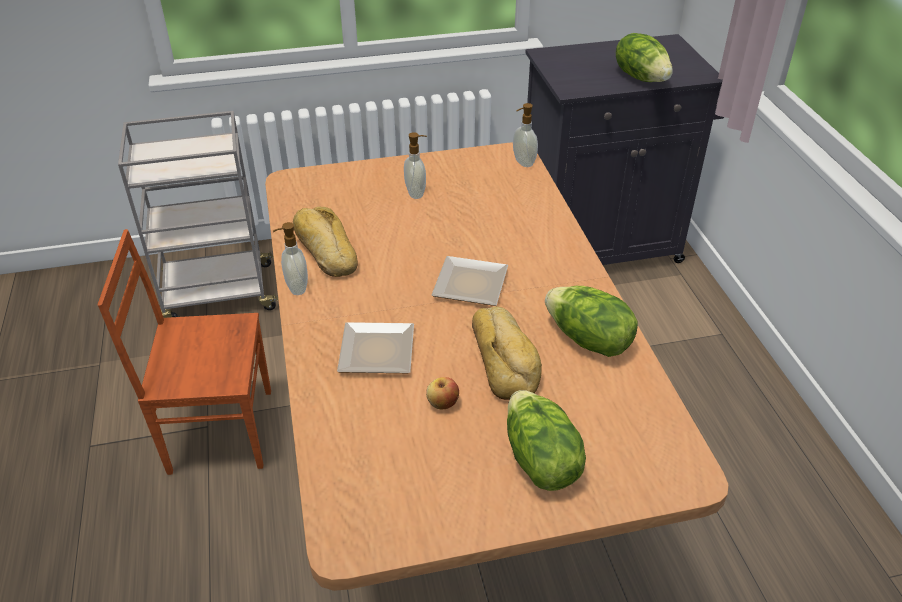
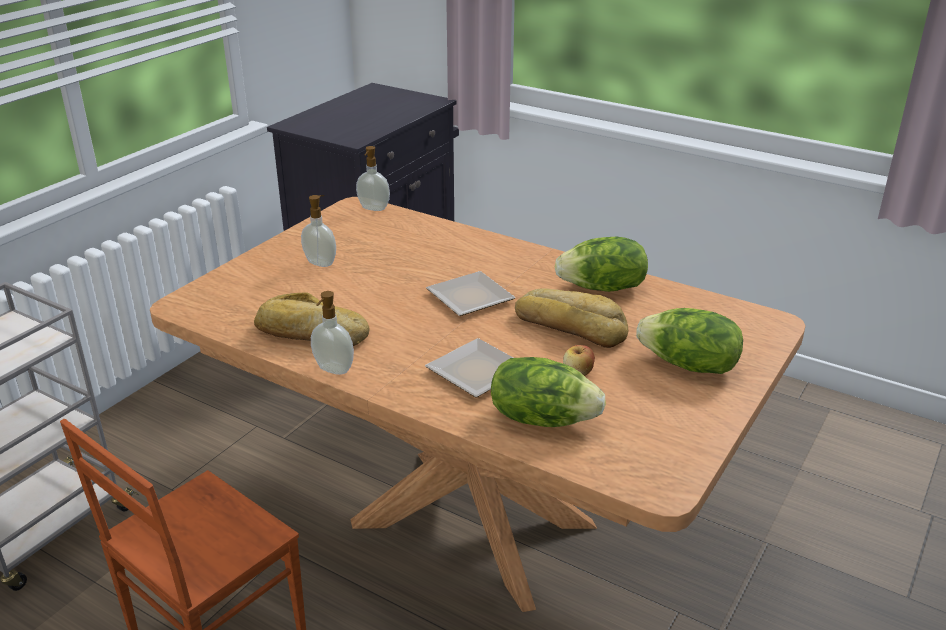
camera: 45 degrees left, 10 degrees down
lettuce [616,33,673,82] -> lettuce moved to [491,357,606,427]

